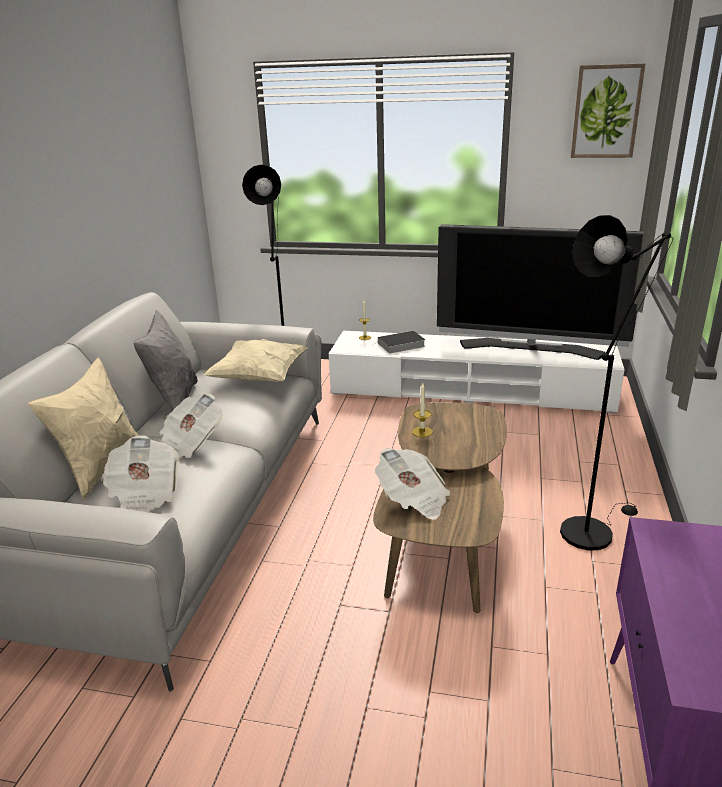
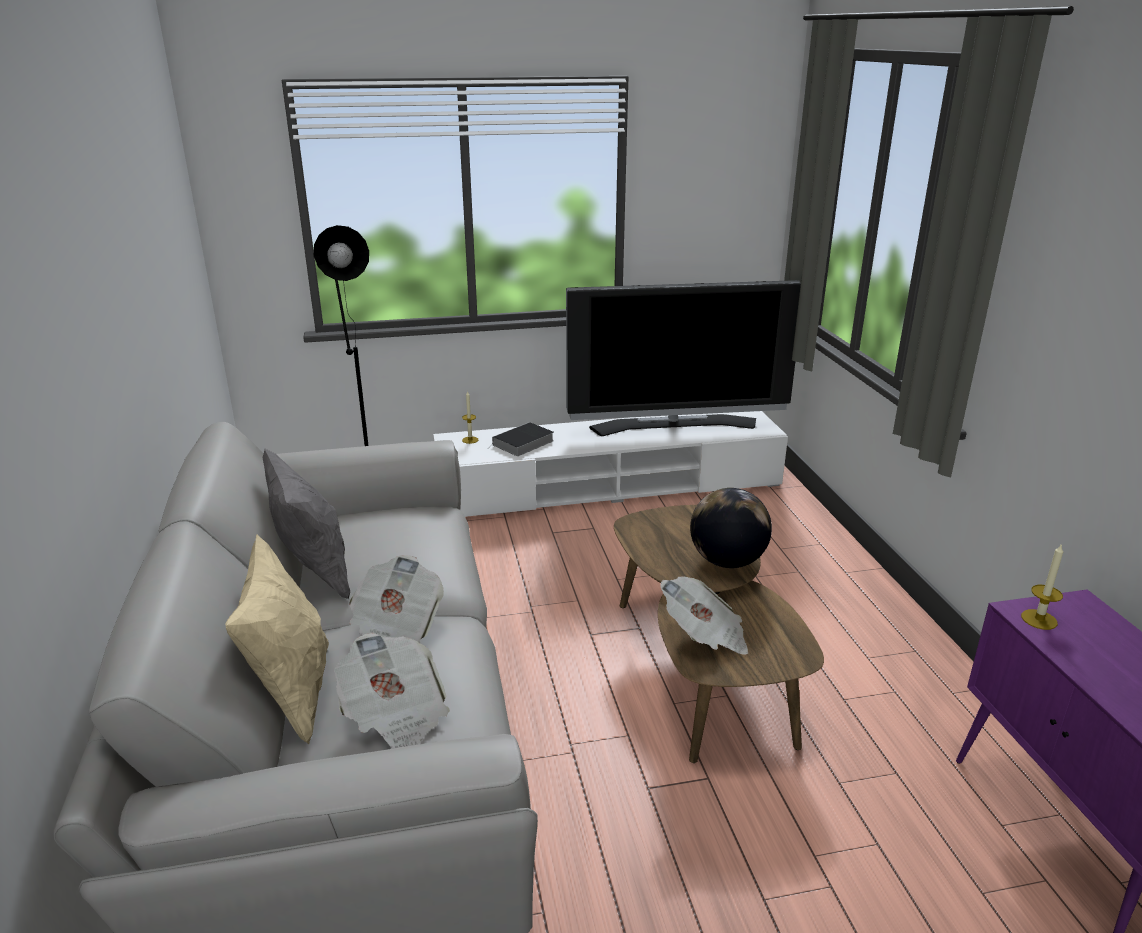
camera: 25 degrees left, 0 degrees up
beige pillow [203,339,309,382] -> none
candle [412,383,433,437] -> candle moved to [1021,543,1063,630]
black floor lamp [560,215,673,550] -> none
picture [571,63,645,158] -> none
none -> globe [690,488,772,568]

